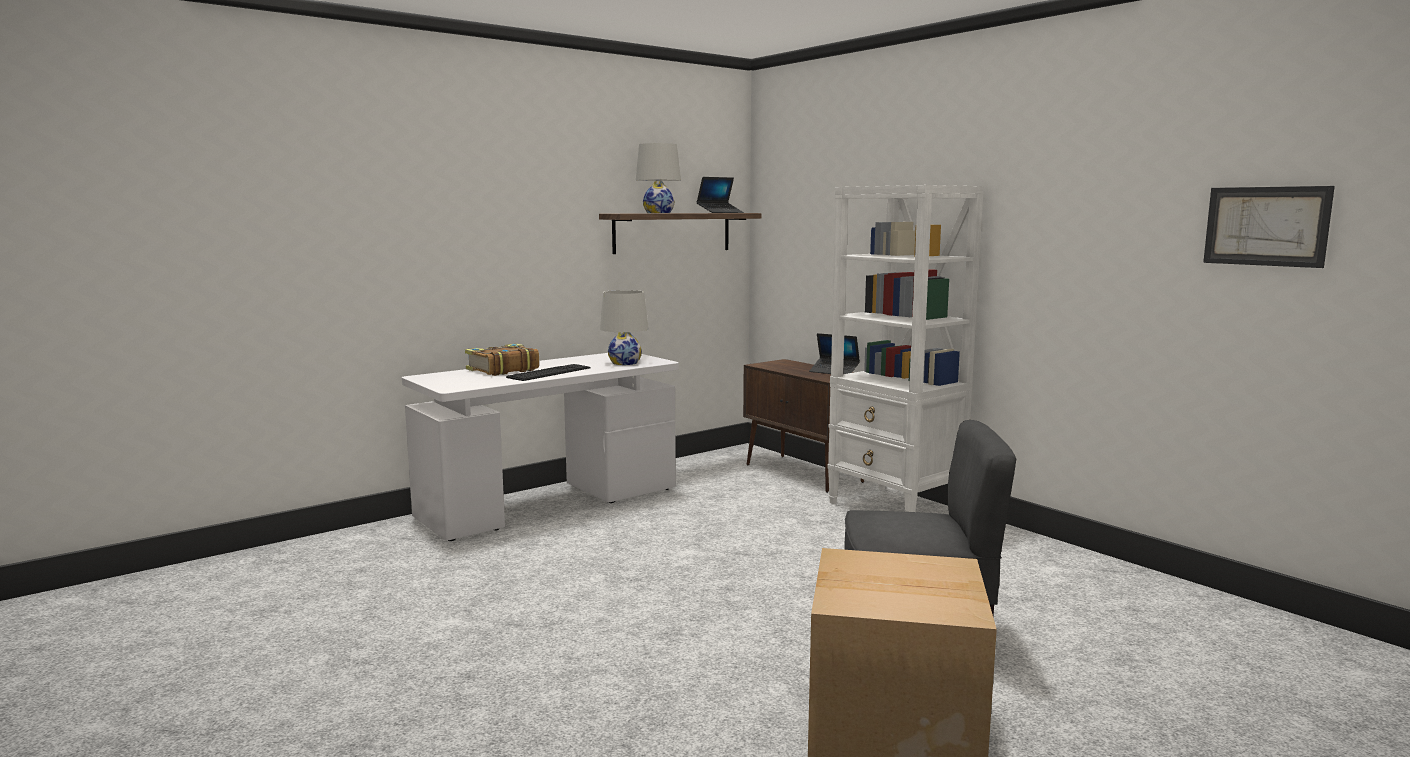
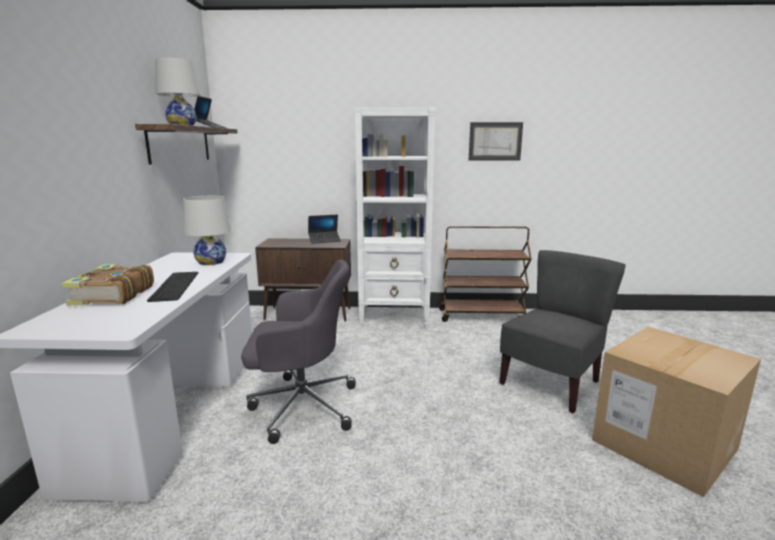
camera: 50 degrees left, 5 degrees up
picture [1203,186,1335,268] -> picture moved to [469,122,523,160]
none -> grey office chair [241,260,356,444]
none -> brown cart [439,226,532,322]

